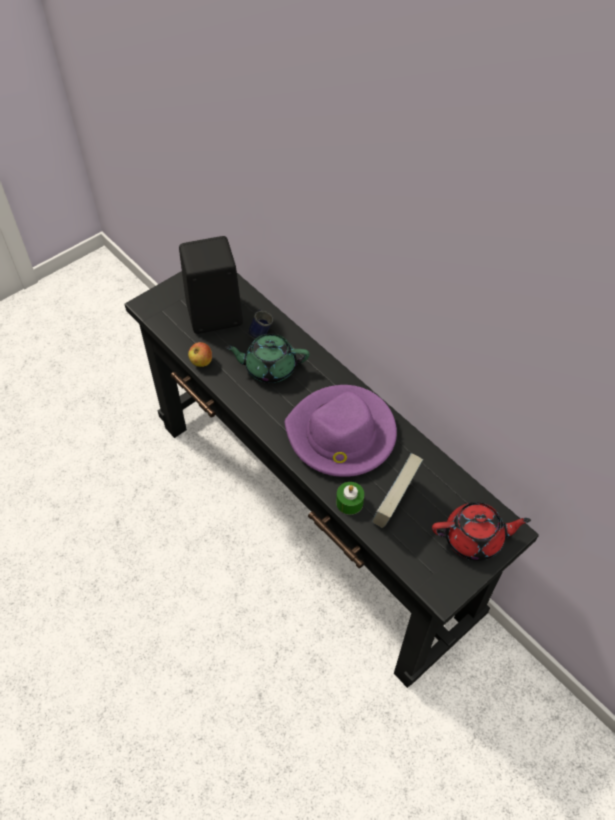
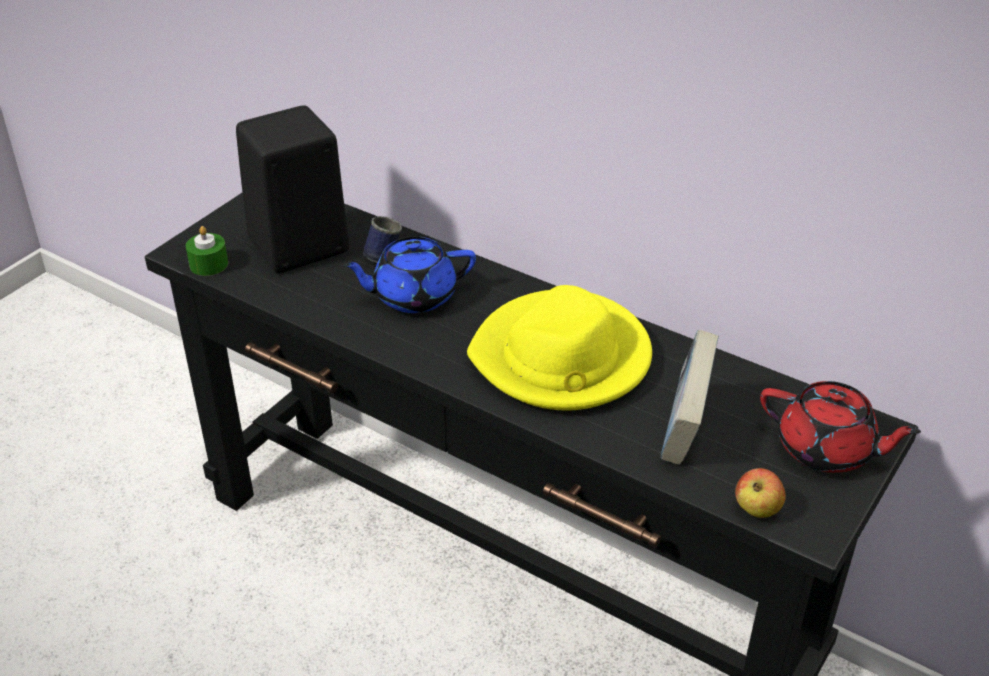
camera: 15 degrees left, 15 degrees down
apple [188,342,212,367] -> apple moved to [735,468,786,518]
green teapot [225,334,309,383] -> blue teapot [341,237,476,313]
purple hat [285,385,397,477] -> yellow hat [467,285,652,411]
green candle [336,482,364,515] -> green candle moved to [186,226,228,276]
red teapot [432,502,531,561] -> red teapot turned 45 degrees clockwise [760,381,921,473]

